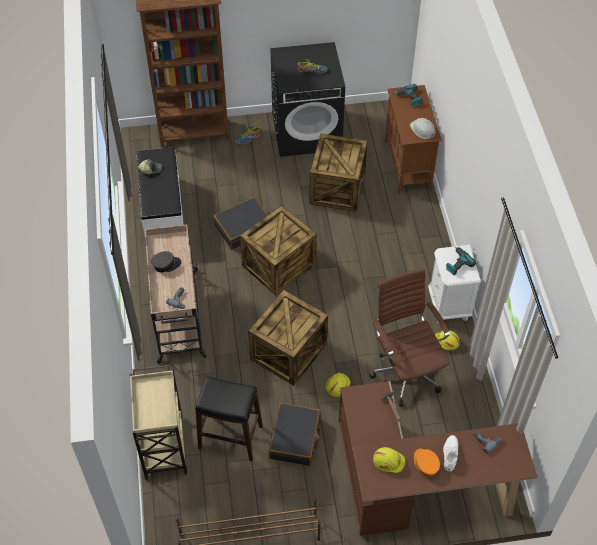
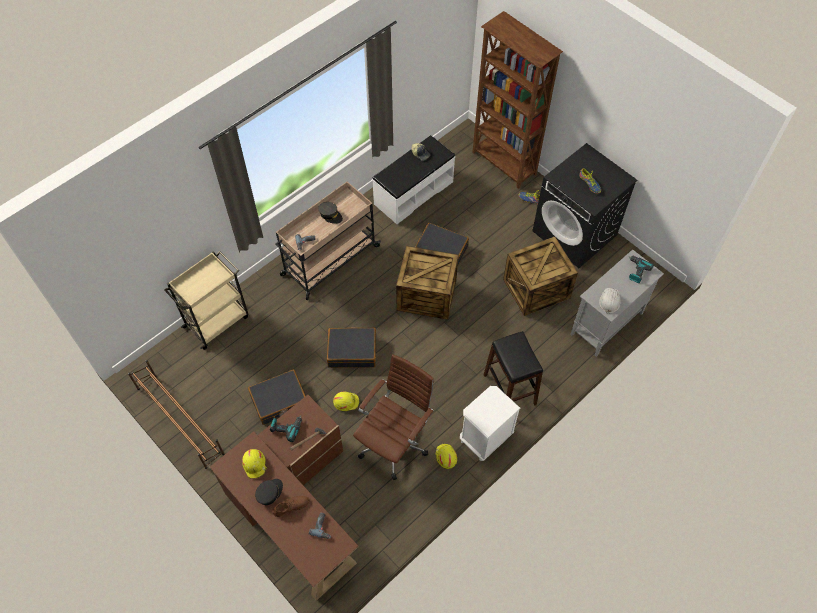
camera: 55 degrees right, 5 degrees up
black stool [195,376,263,461] -> black stool moved to [483,331,543,406]
crate [248,290,328,386] -> black suitcase [327,327,376,368]
brown cabinet [385,85,442,193] -> grey cabinet [570,250,664,357]
orange cap [414,449,440,477] -> black cap [255,479,283,505]
white shoe [443,435,458,472] -> brown shoe [273,496,309,517]
power drill [446,247,476,275] -> power drill moved to [270,416,302,442]

